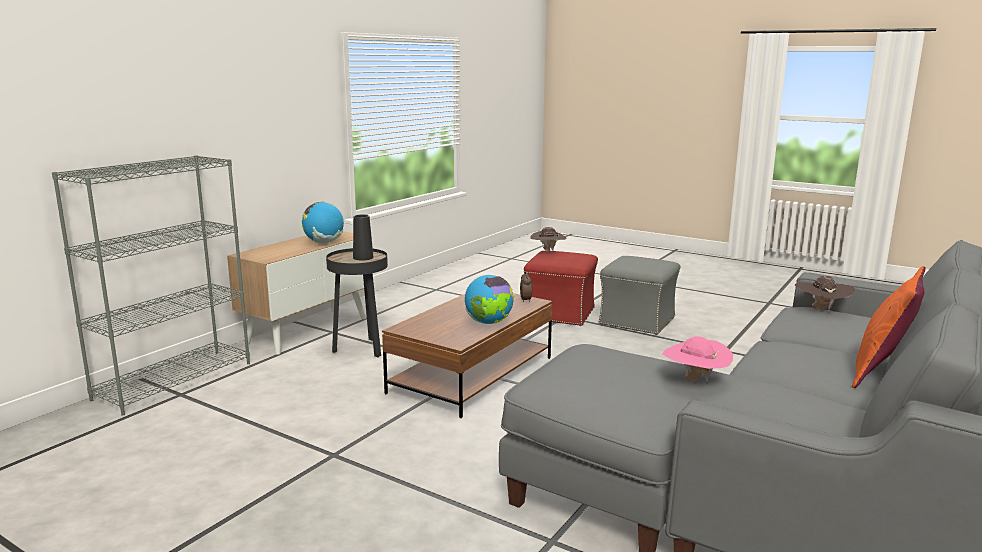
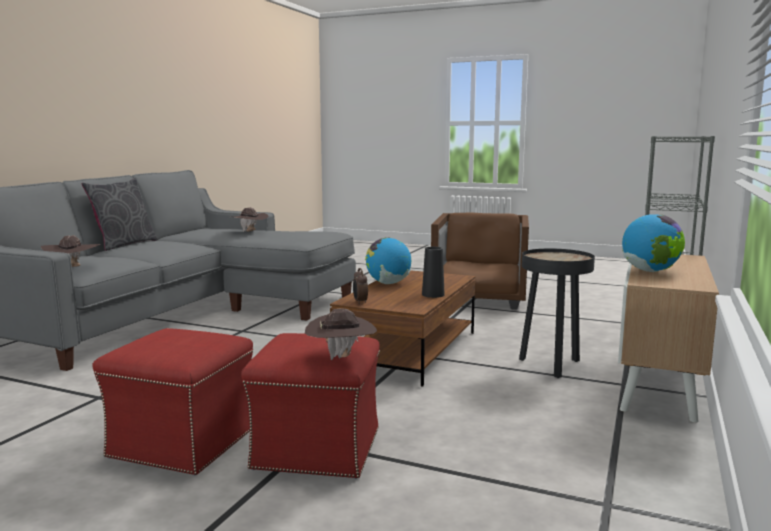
camera: 170 degrees right, 5 degrees down
black vase [353,214,373,260] -> black vase moved to [422,247,444,298]
grey ottoman [598,256,680,335] -> red ottoman [92,328,253,476]
pink hat [662,336,733,382] -> brown hat [235,208,269,232]
orange pillow [852,266,926,388] -> grey pillow [82,178,157,251]
none -> brown armchair [431,213,529,310]

